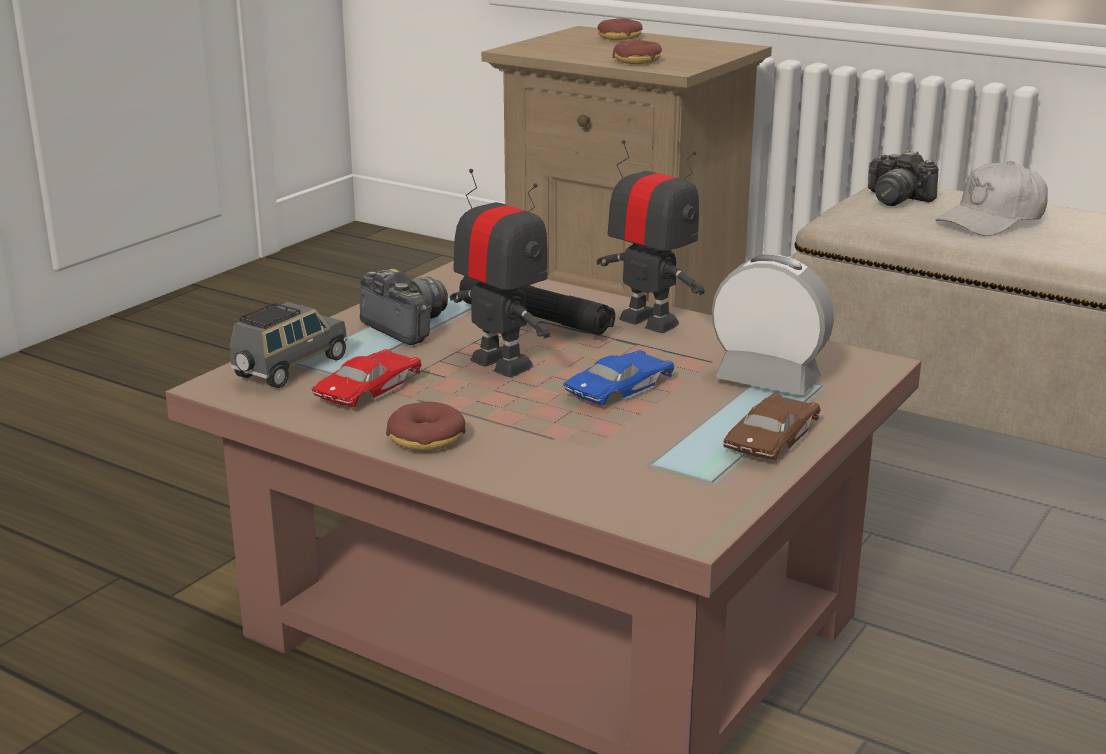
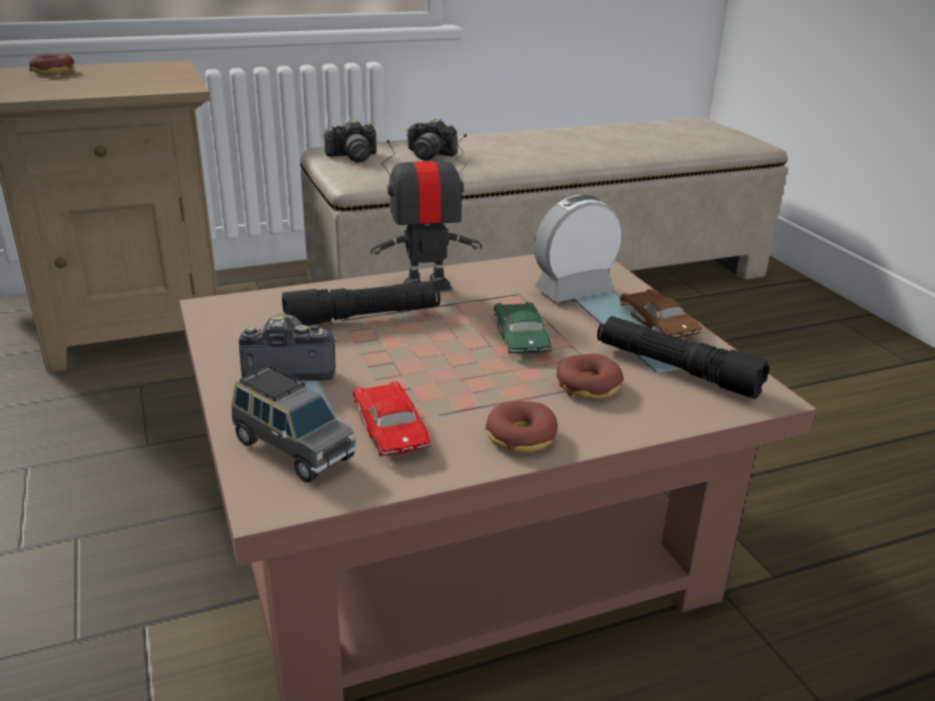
camera: 55 degrees left, 5 degrees up
grey toy car [230,302,348,388] -> grey toy car turned 150 degrees clockwise [232,365,357,483]
toy robot [450,169,550,377] -> none
blue toy car [563,350,674,406] -> green toy car [493,302,552,354]
donut [612,40,662,64] -> donut moved to [556,354,624,399]
white cap [935,161,1048,236] -> camera [407,118,457,161]
none -> black flashlight [597,316,770,399]

